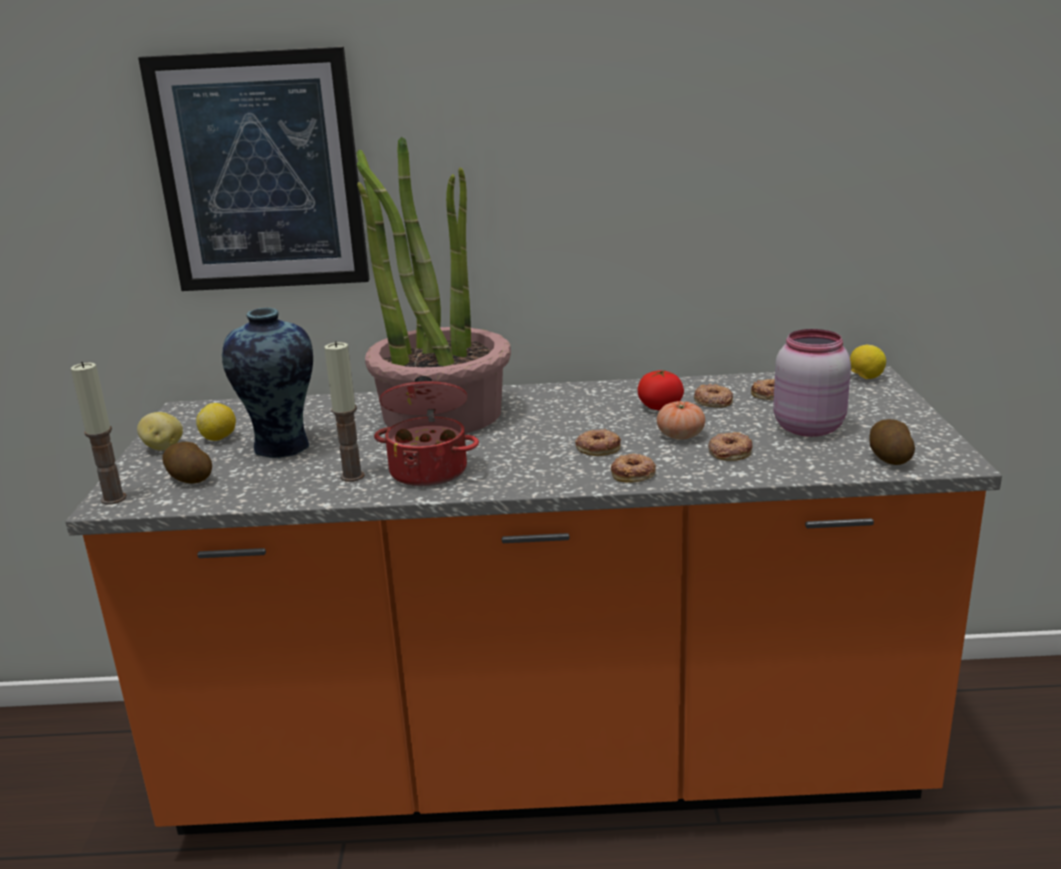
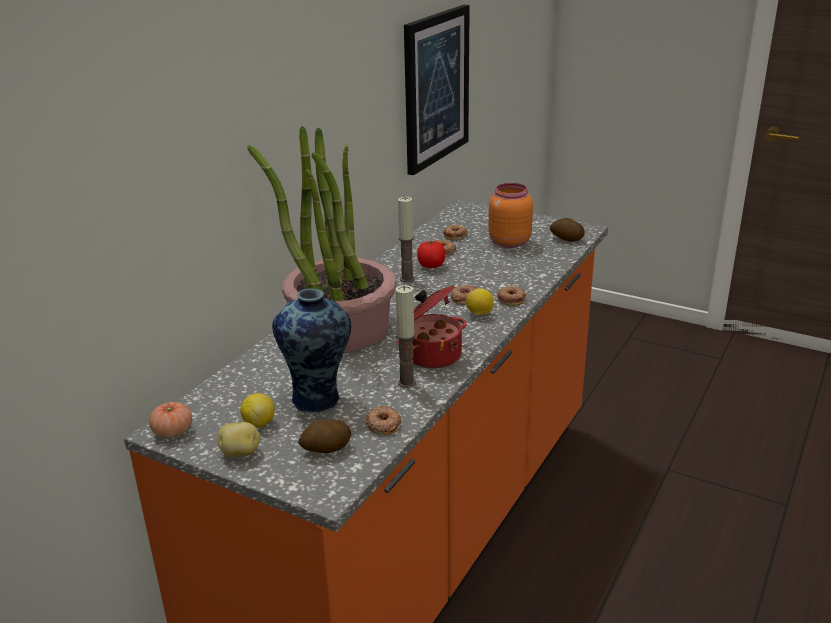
camera: 60 degrees left, 5 degrees up
candle [71,362,127,504] -> candle moved to [398,197,415,282]
picture [138,47,369,291] -> picture moved to [404,5,470,175]
tomato [657,401,705,439] -> tomato moved to [149,402,192,438]
donut [708,432,753,461] -> donut moved to [365,406,401,435]
pink jar [773,329,851,437] -> orange jar [488,183,533,248]
lemon [850,345,886,379] -> lemon moved to [466,288,494,315]

